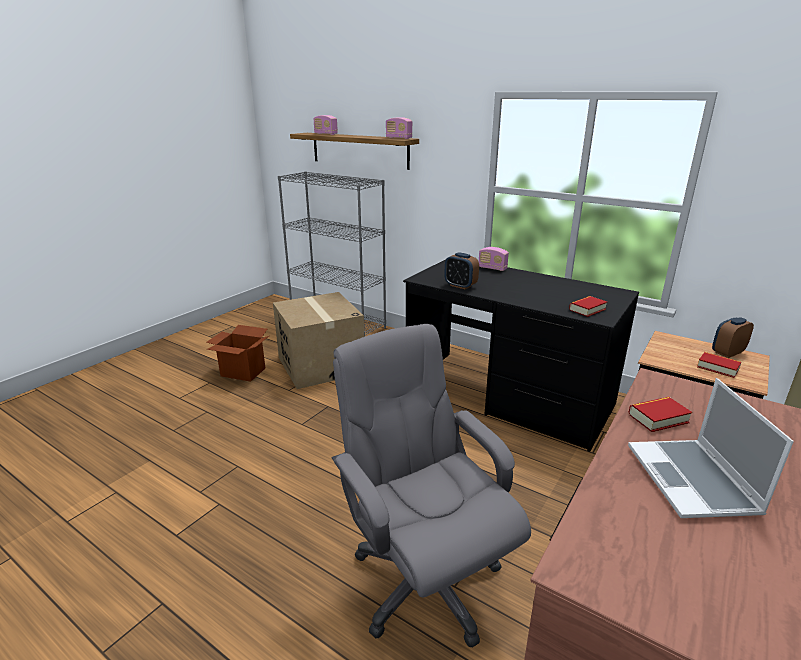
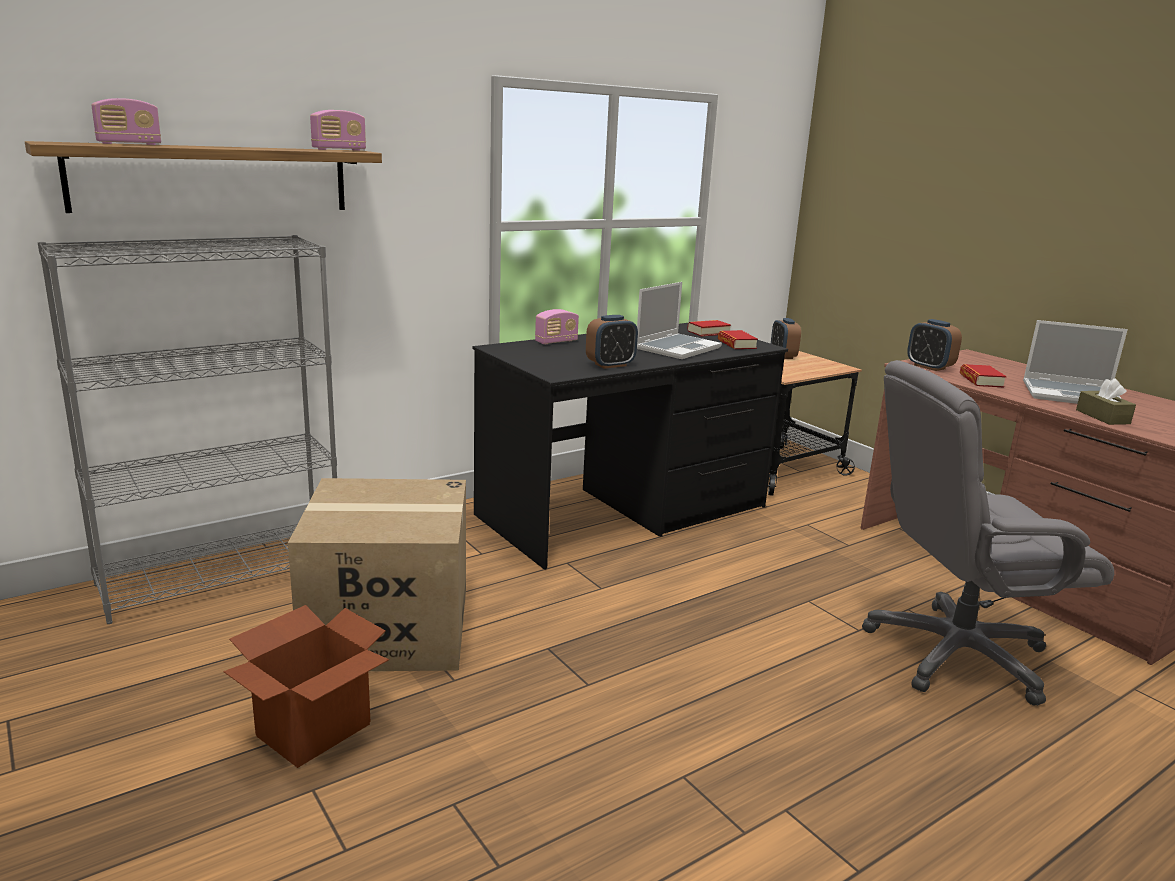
camera: 70 degrees left, 5 degrees down
book [697,352,741,378] -> book moved to [687,320,731,337]
none -> laptop [637,282,722,359]
none -> alarm clock [907,319,962,371]
none -> brown tissue box [1076,378,1136,425]

